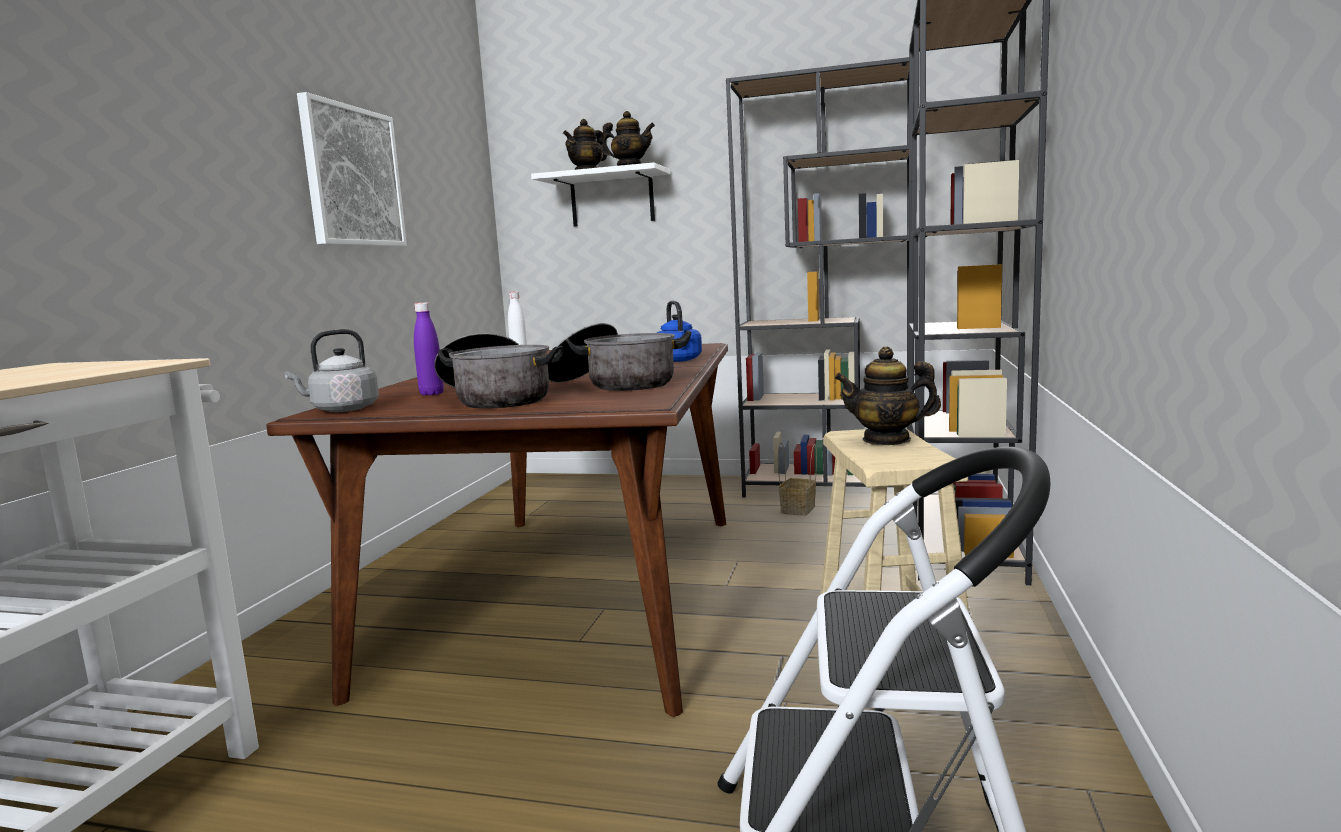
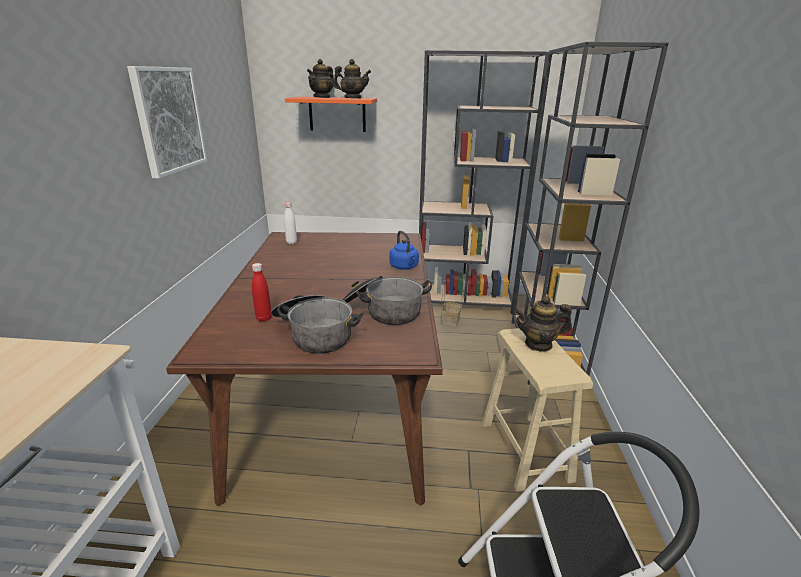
camera: 10 degrees left, 15 degrees up
grey kettle [284,329,379,412] -> none
purple bottle [414,302,444,396] -> red bottle [252,263,272,322]
white shelf [531,162,670,226] -> orange shelf [285,97,377,132]

